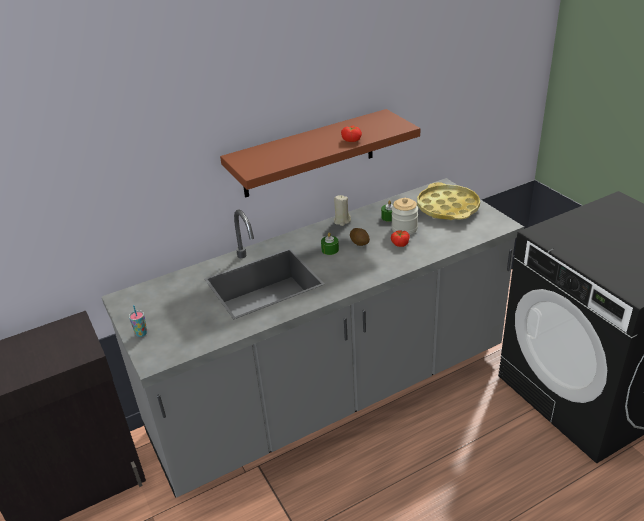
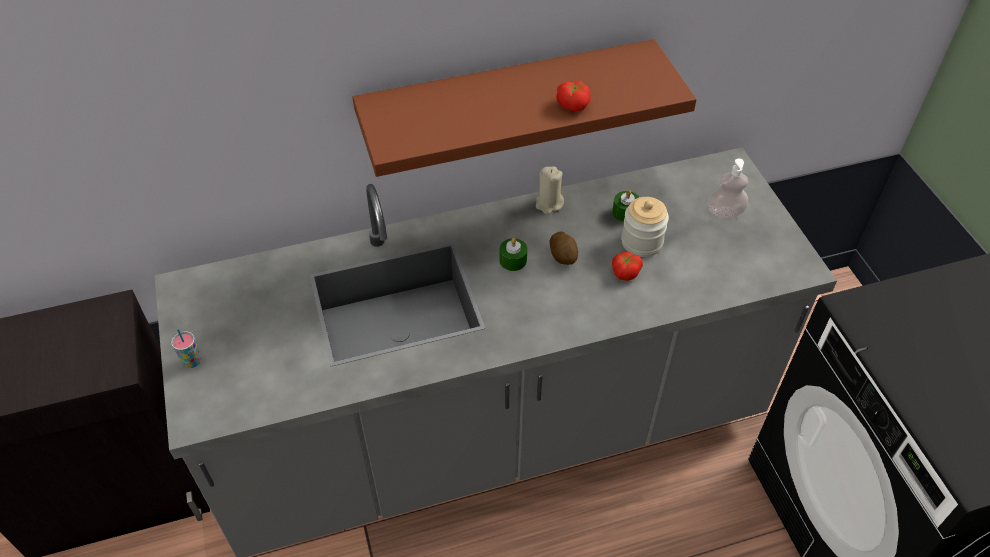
camera: 10 degrees right, 15 degrees up
yellow tray [417,182,480,220] -> soap dispenser [708,159,748,219]

